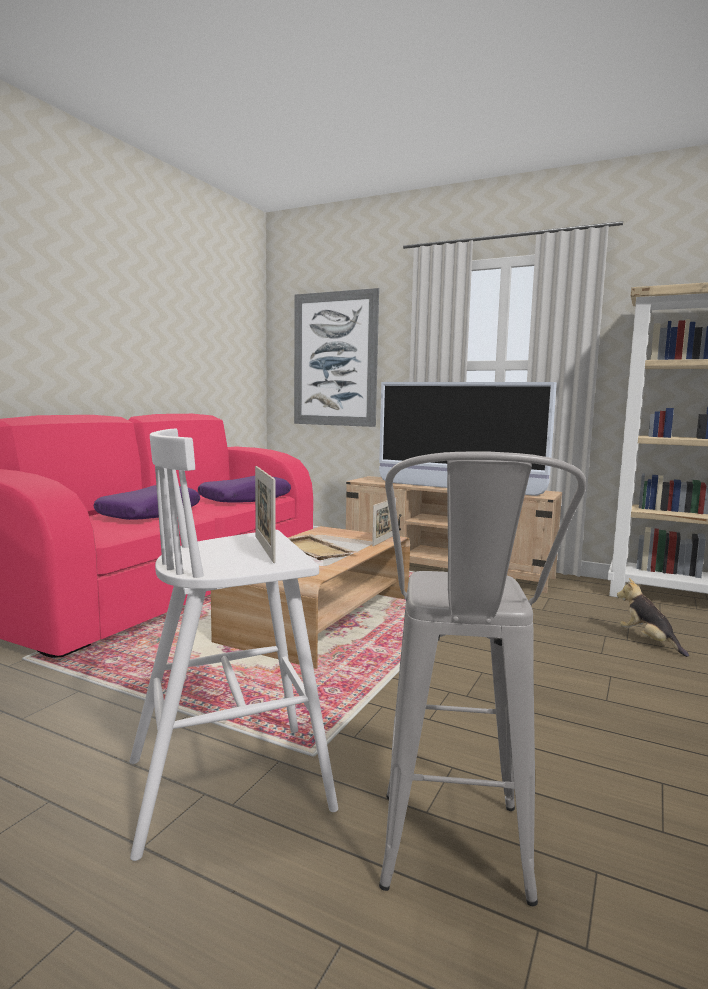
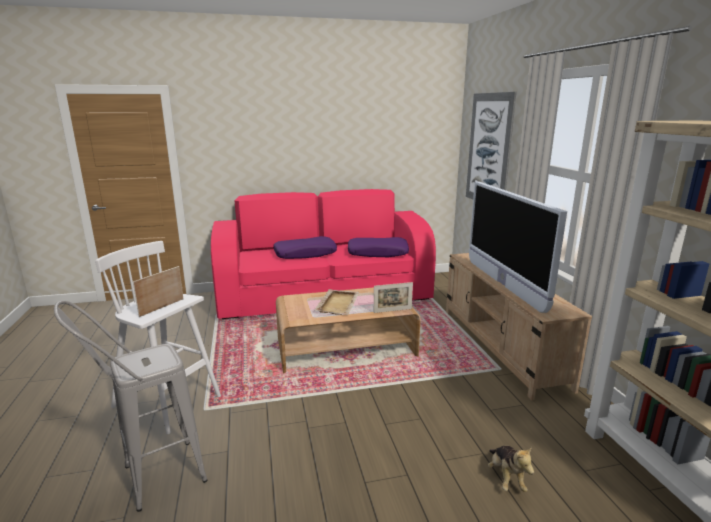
camera: 50 degrees right, 10 degrees up
plush toy [617,578,689,657] -> plush toy turned 150 degrees clockwise [488,445,534,492]

